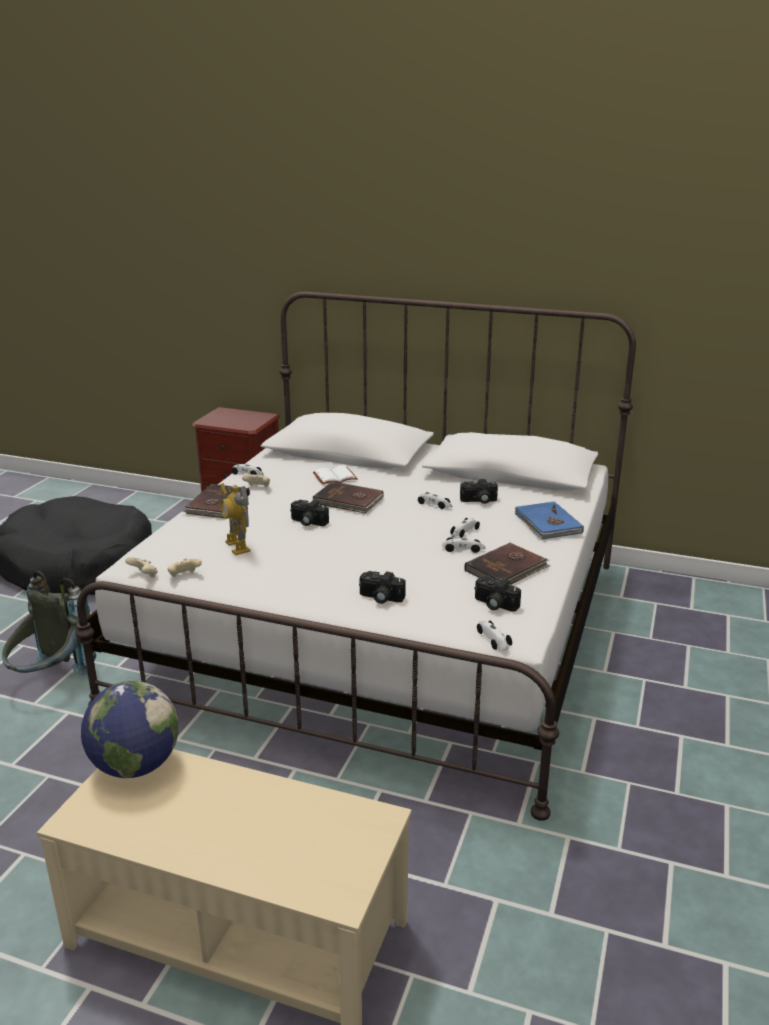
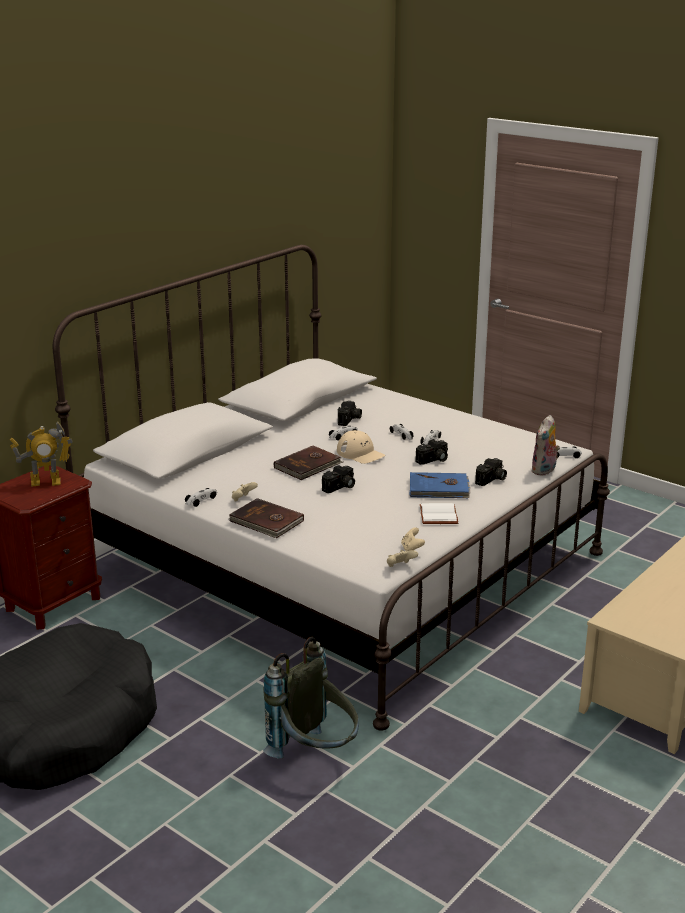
camera: 70 degrees left, 0 degrees up
globe [81,681,179,778] -> none
toy robot [220,483,250,555] -> toy robot moved to [10,422,73,487]
white book [313,465,357,485] -> white book moved to [420,503,458,524]
brown book [465,543,551,584] -> none
camera [475,576,521,612] -> camera moved to [416,439,448,465]
blue book [514,501,584,539] -> blue book moved to [409,472,471,498]
none -> beige cap [337,430,385,464]
none -> plush toy [531,415,560,476]

